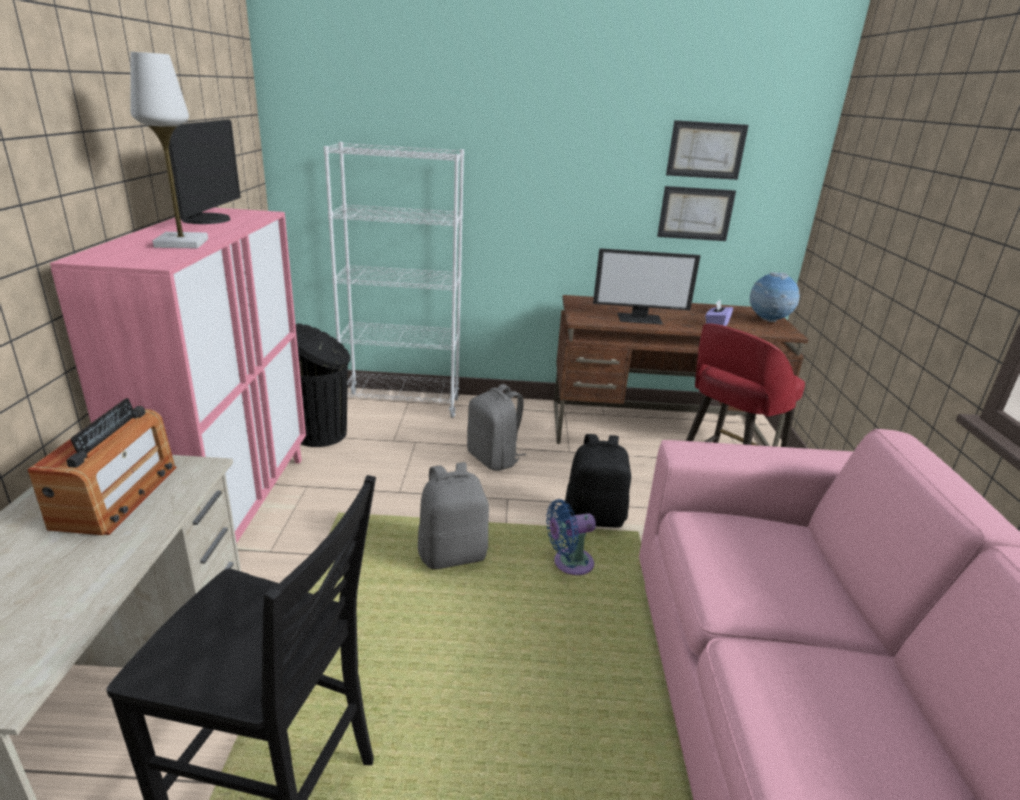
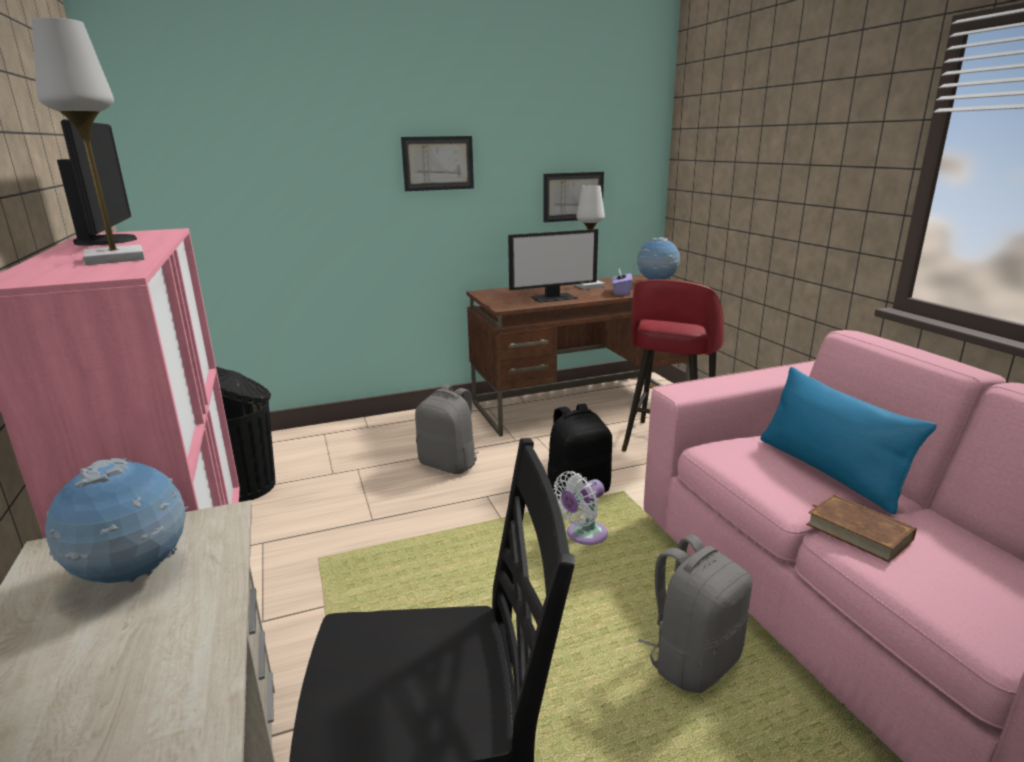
camera: 20 degrees left, 5 degrees down
radio [27,398,177,535] -> globe [45,458,189,583]
white bookcase [324,142,464,418] -> none
grey backpack [418,462,489,570] -> grey backpack moved to [638,534,752,693]
blue fan [546,499,596,575] -> white fan [553,471,608,545]
picture [666,120,749,180] -> picture moved to [401,136,474,191]
none -> white table lamp [573,185,605,289]
none -> blue pillow [760,367,937,514]
none -> brown book [806,495,917,563]

